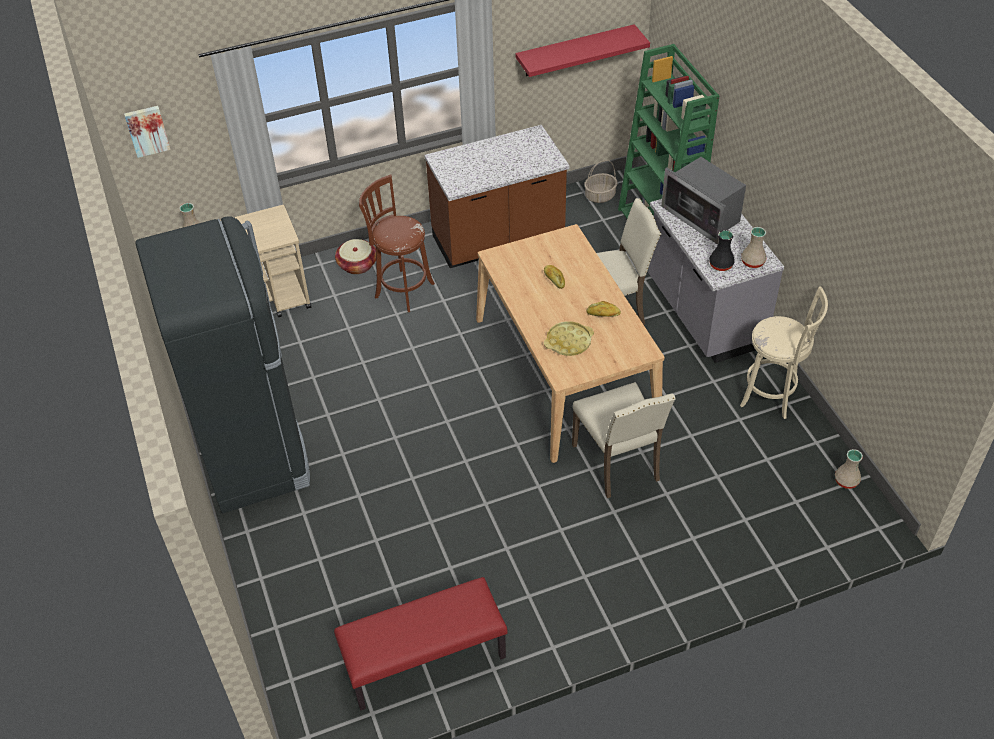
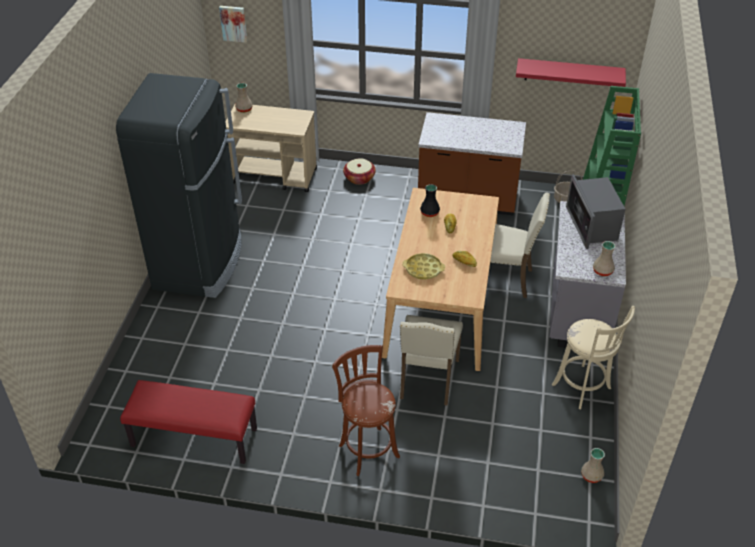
camera: 30 degrees right, 5 degrees down
brown stool [359,175,435,312] -> brown stool moved to [332,345,400,476]
black vase [709,230,735,271] -> black vase moved to [420,184,440,217]

